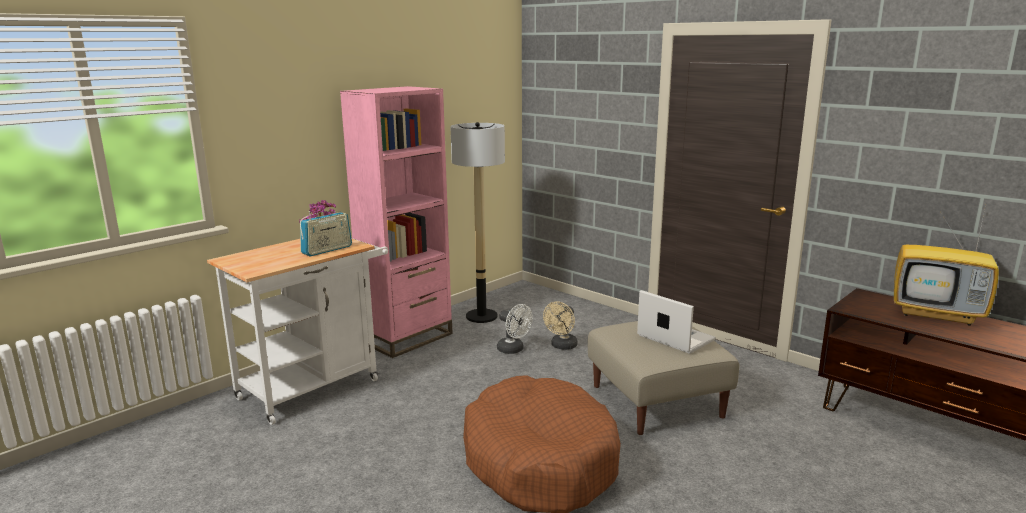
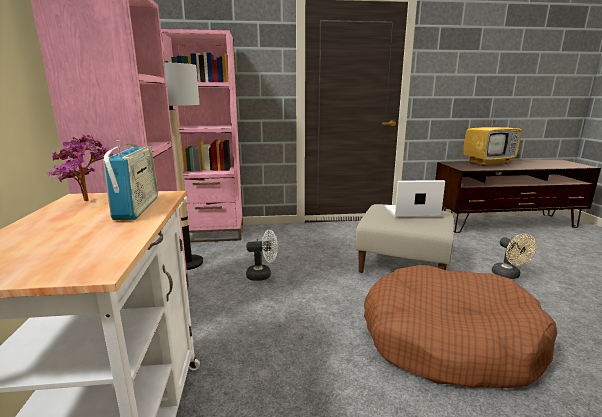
camera: 50 degrees left, 0 degrees up
beige fan [543,301,578,350] -> beige fan moved to [492,234,537,279]
none -> pink bookcase [161,29,243,243]

